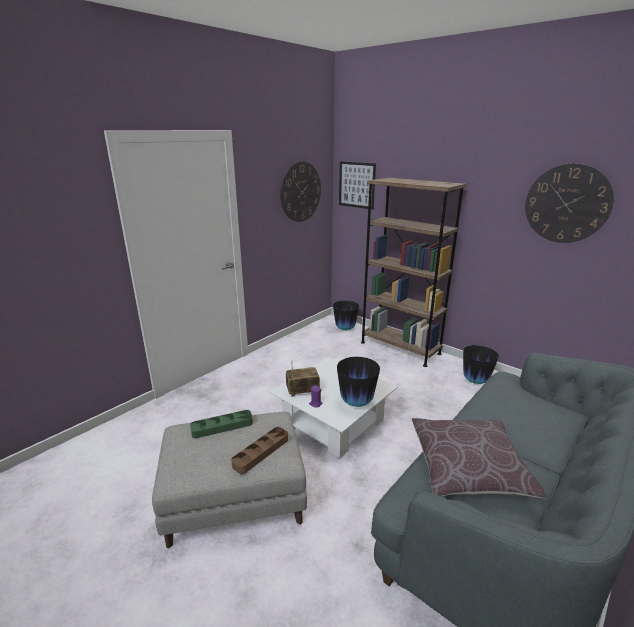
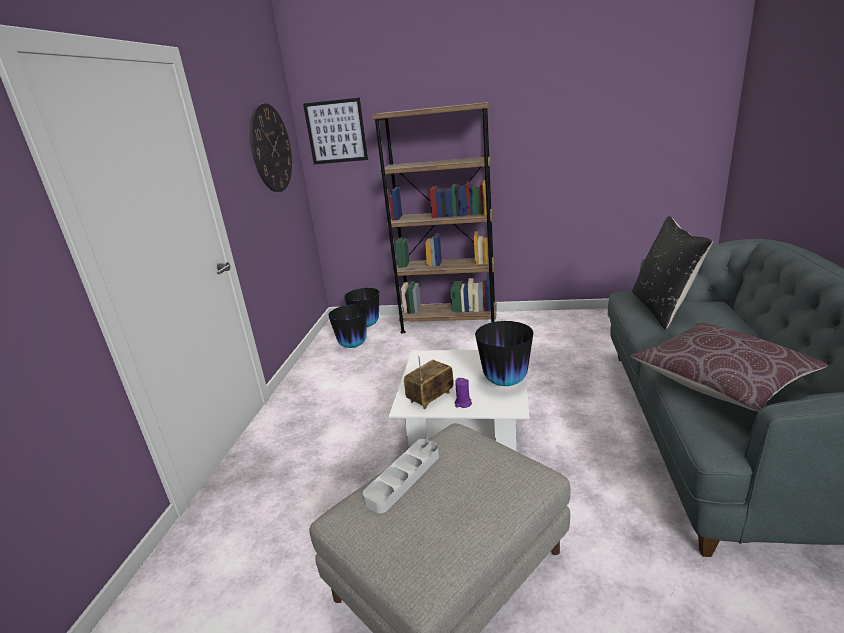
camera: 30 degrees left, 0 degrees up
green tray [190,410,253,438] -> grey tray [363,439,439,513]
brown tray [231,427,288,474] -> none
vase [463,345,499,384] -> vase moved to [328,305,367,348]
wall clock [525,163,614,243] -> none
none -> black pillow [632,216,713,329]

